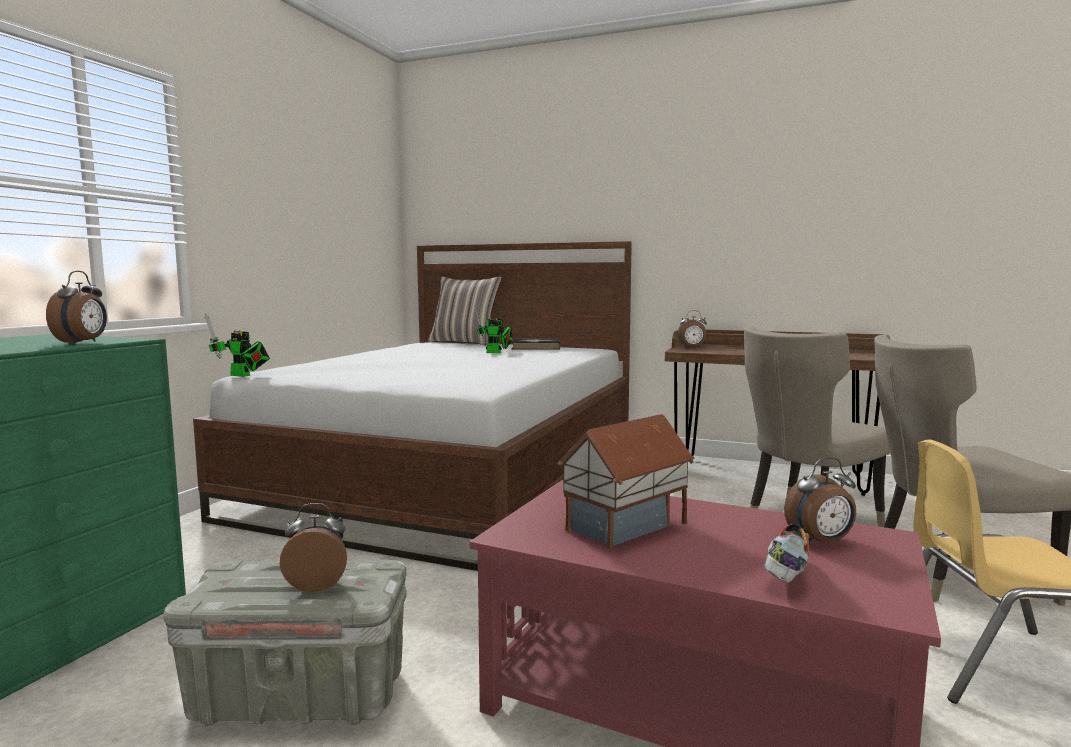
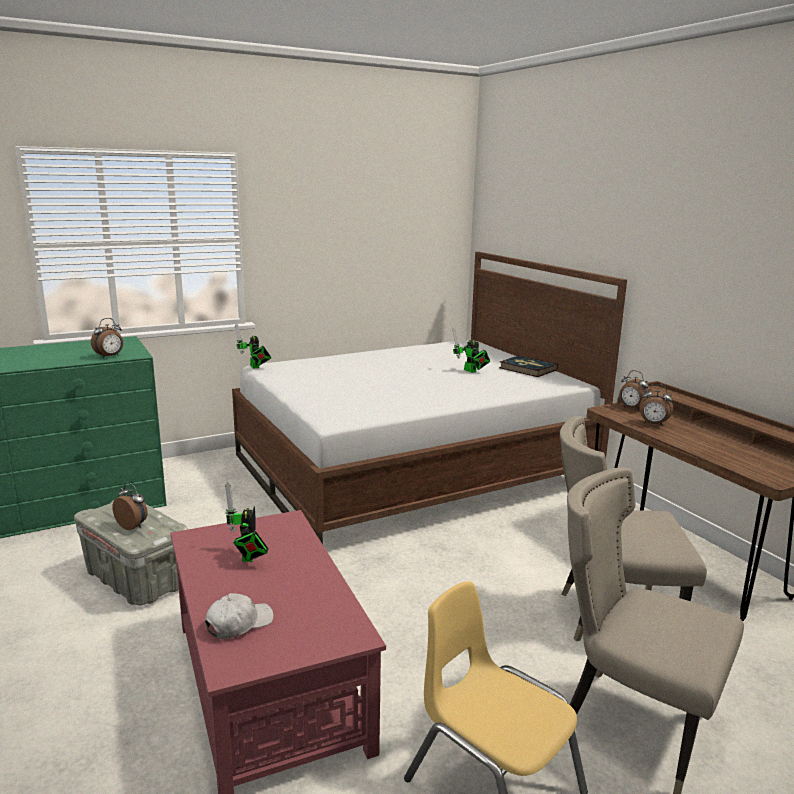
camera: 40 degrees right, 10 degrees up
pillow [428,277,502,346] -> none
toy house [557,414,695,549] -> toy robot [225,482,269,562]
shoe [764,524,810,583] -> white cap [205,593,274,639]
alarm clock [784,457,856,543] -> alarm clock moved to [640,384,673,426]

